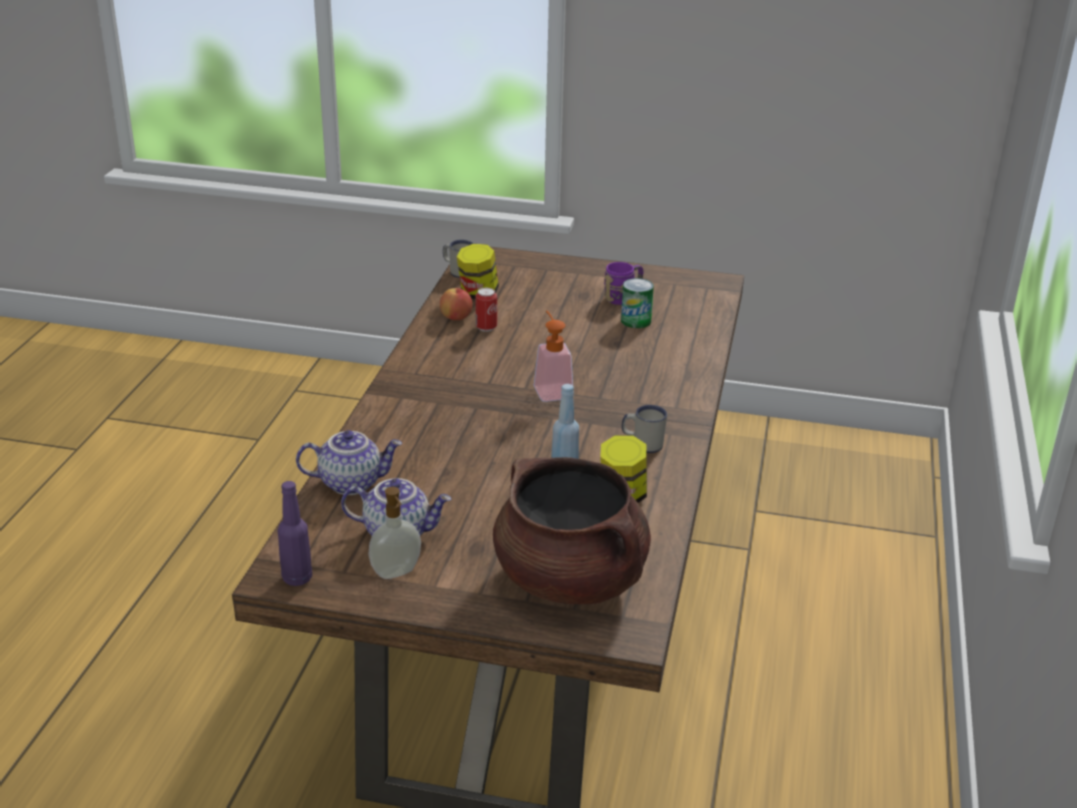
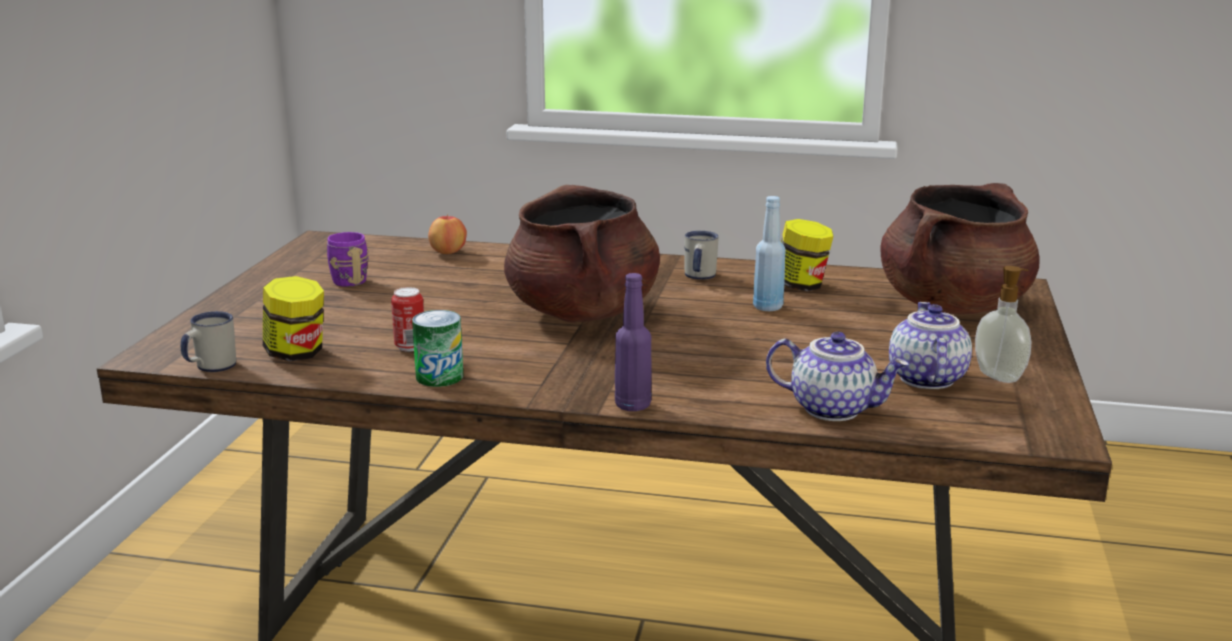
camera: 90 degrees left, 10 degrees down
purple bottle [278,481,312,586] -> purple bottle moved to [615,273,652,411]
teapot [296,430,402,495] -> teapot turned 120 degrees clockwise [766,332,909,421]
apple [440,288,473,320] -> apple moved to [428,214,467,254]
soap dispenser [534,311,574,402] -> brown cooking pot [504,185,660,323]
can [621,278,654,328] -> can moved to [412,310,463,387]

